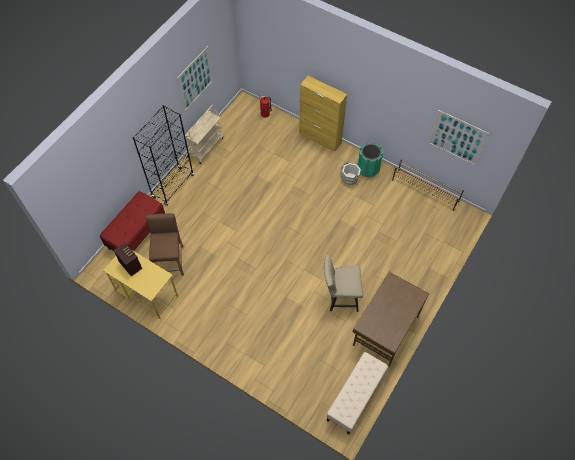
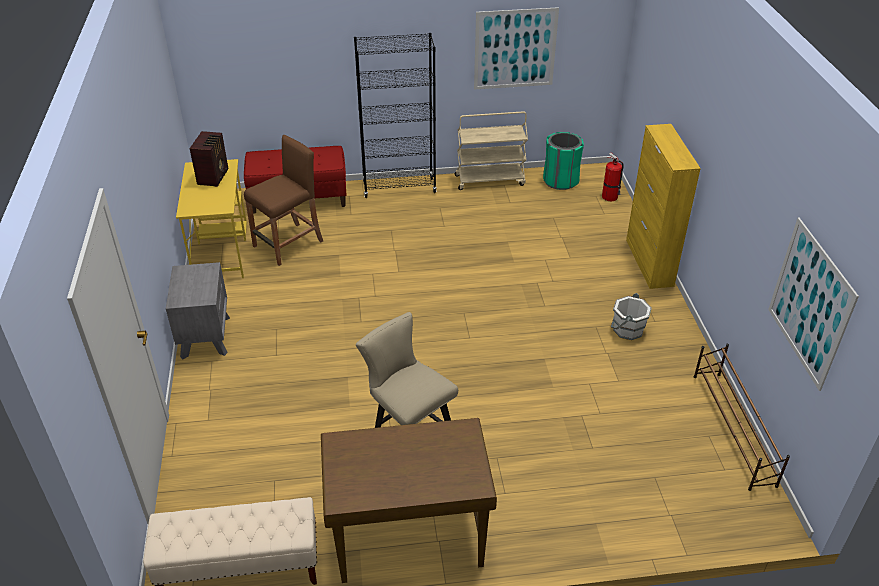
camera: 50 degrees right, 20 degrees down
green trash can [357,143,383,177] -> green trash can moved to [543,132,584,190]
none -> grey nightstand [166,262,230,360]

